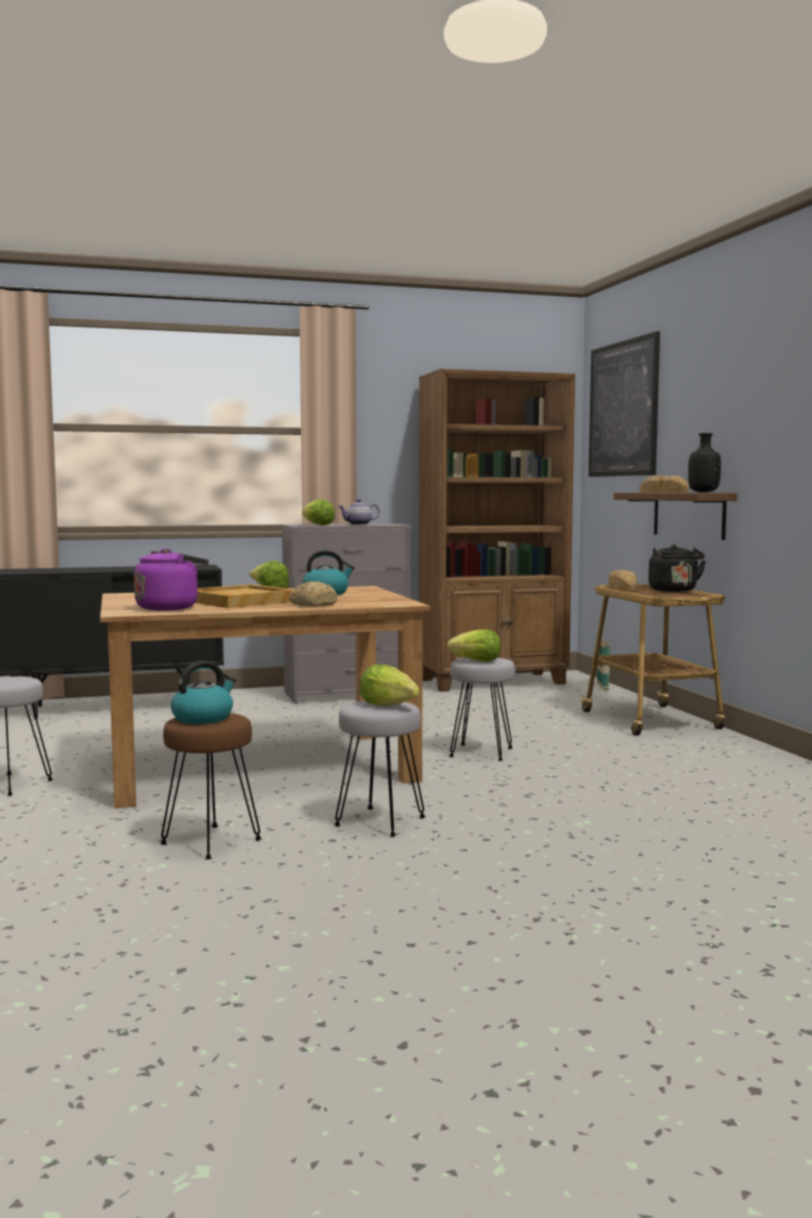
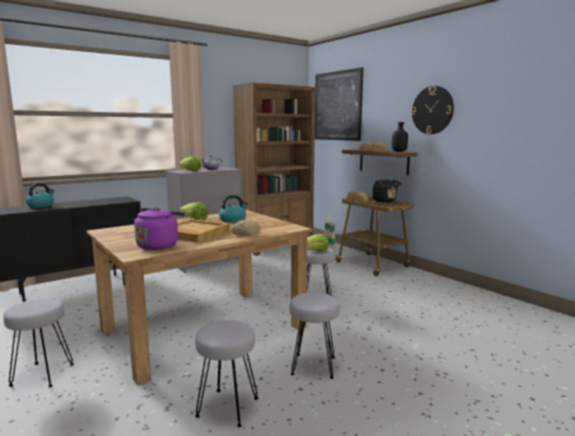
camera: 20 degrees left, 5 degrees up
brown stool [160,713,262,859] -> grey stool [195,320,258,427]
kettle [171,661,236,724] -> kettle moved to [26,183,54,208]
lettuce [360,664,419,706] -> none
none -> wall clock [411,86,454,134]

